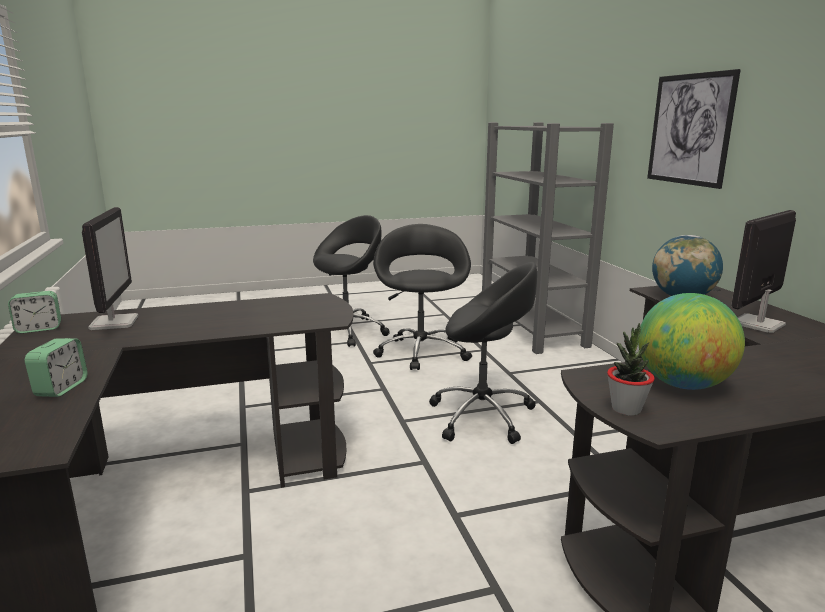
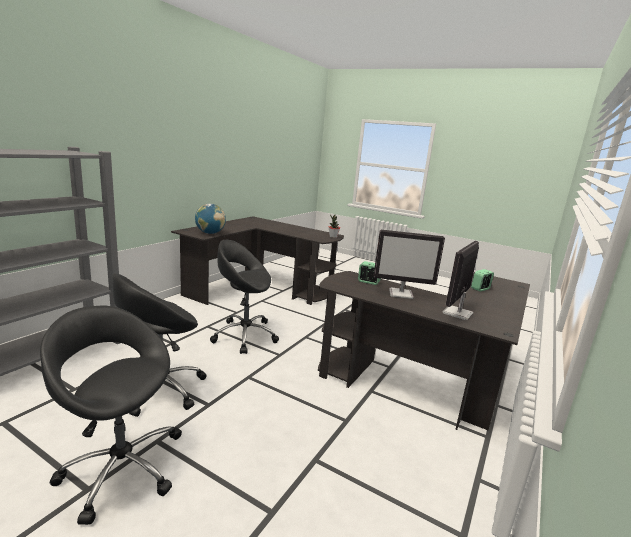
camera: 135 degrees left, 0 degrees up
alarm clock [8,291,61,333] -> alarm clock moved to [358,261,381,285]
black office chair [429,262,537,444] -> black office chair turned 60 degrees counterclockwise [210,240,279,354]
globe [638,293,745,390] -> none
picture [647,69,741,189] -> none
monitor [731,210,796,333] -> monitor moved to [373,230,445,299]

